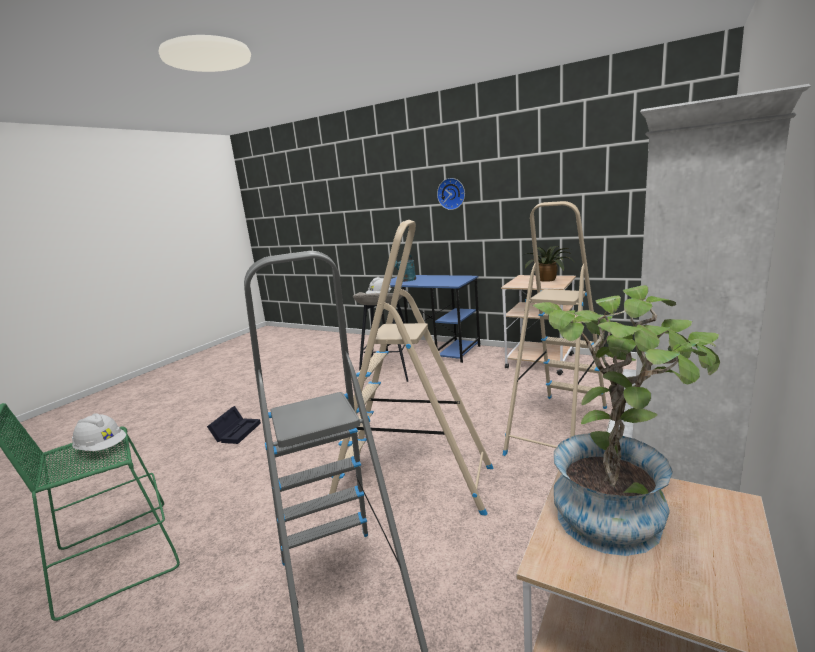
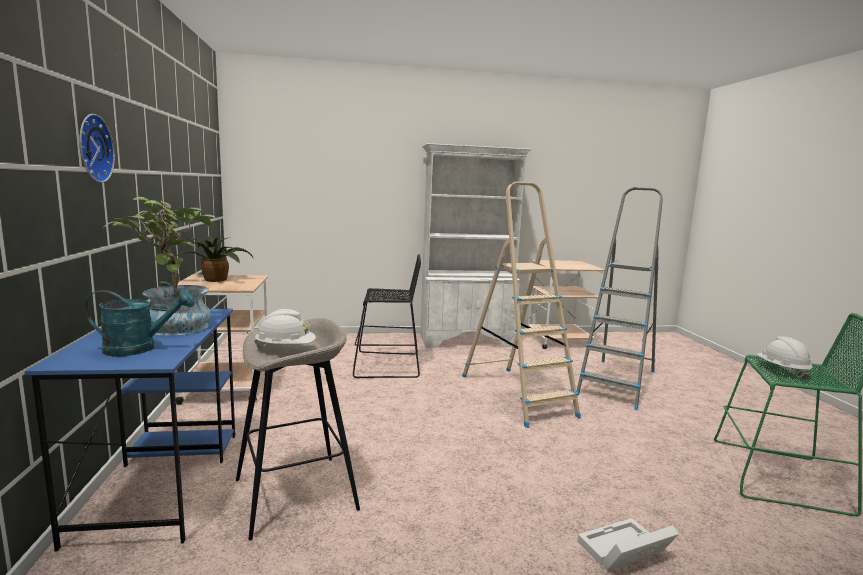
camera: 130 degrees left, 5 degrees down
black storage box [207,406,261,444] -> white storage box [577,518,679,571]
beige step ladder [503,201,607,456] -> black stool [353,254,421,378]
potted plant [533,285,720,556] -> potted plant moved to [103,197,215,336]

